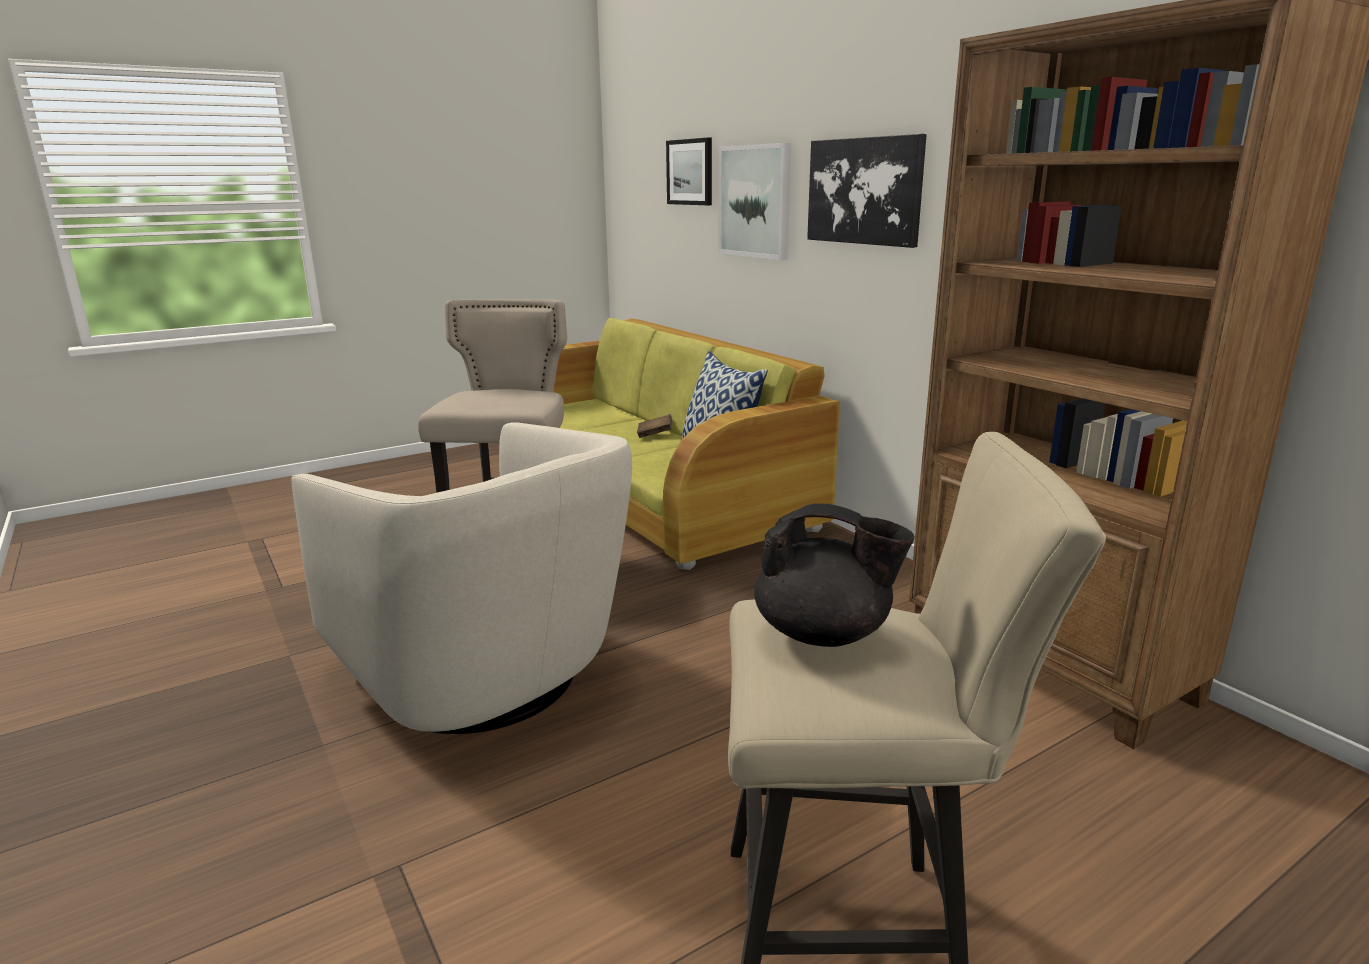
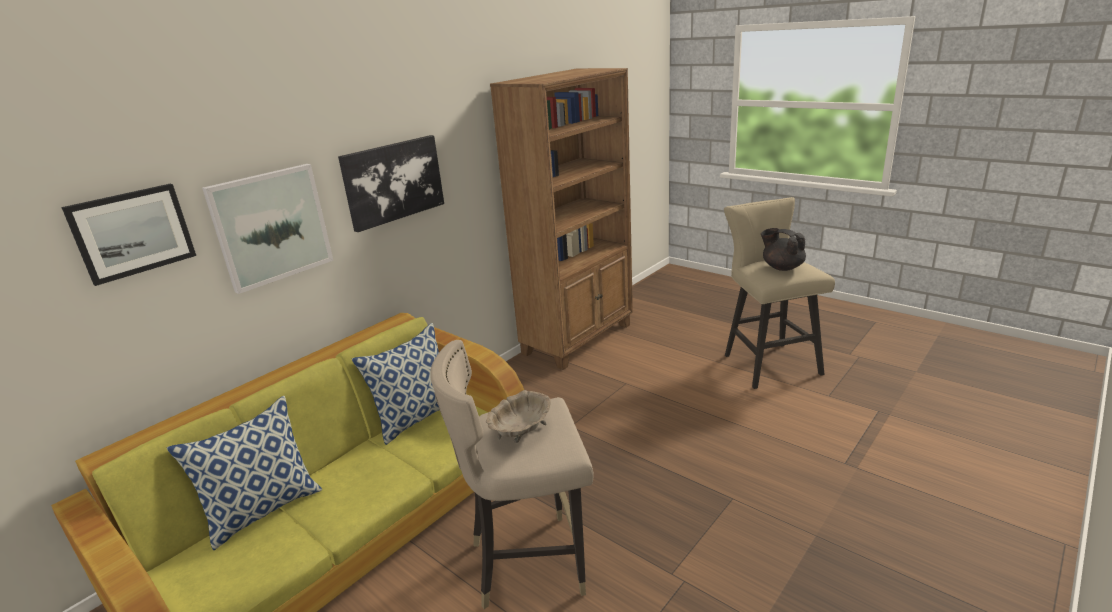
camera: 105 degrees left, 5 degrees up
beige armchair [291,422,632,734] -> none
brown book [637,414,673,438] -> none
black teapot [754,503,915,647] -> black teapot turned 45 degrees counterclockwise [761,228,806,271]
none -> pillow [167,396,322,550]
none -> beige bowl [486,390,551,443]

